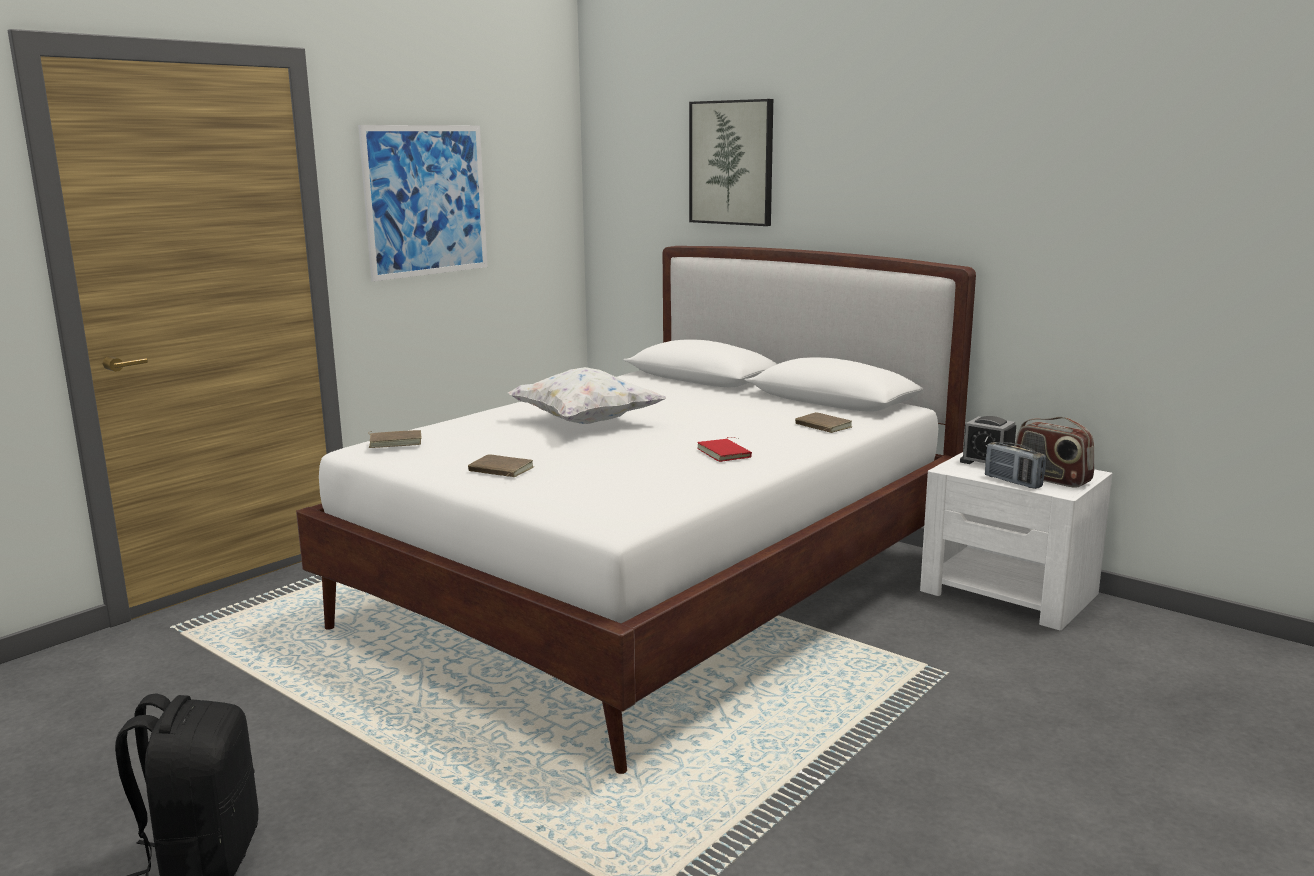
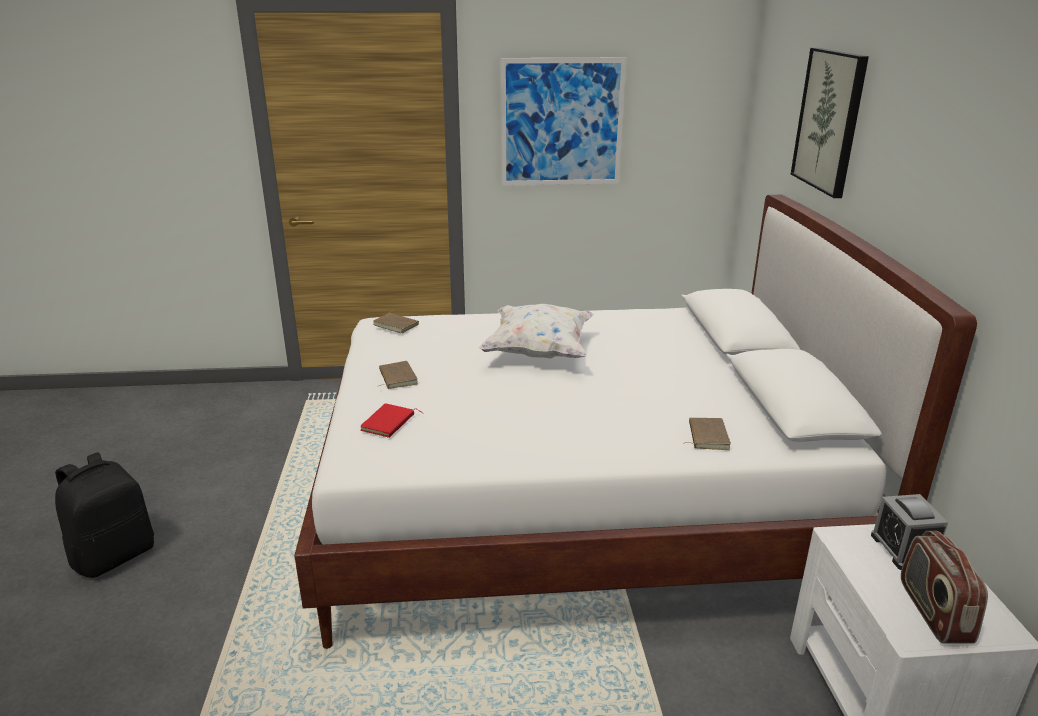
camera: 45 degrees right, 10 degrees up
red book [697,437,752,462] -> red book moved to [360,403,423,438]
radio [985,442,1046,489] -> none

